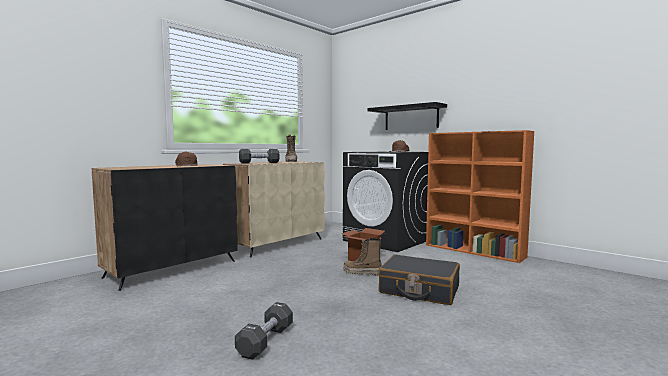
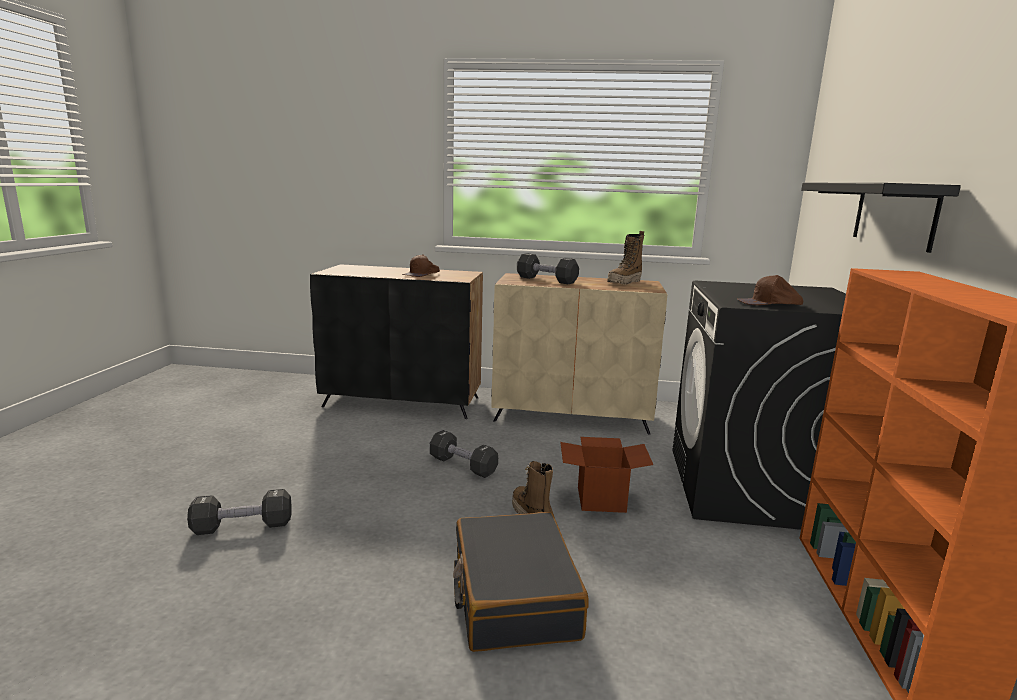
camera: 55 degrees right, 10 degrees up
none -> black dumbbell [430,430,498,478]

